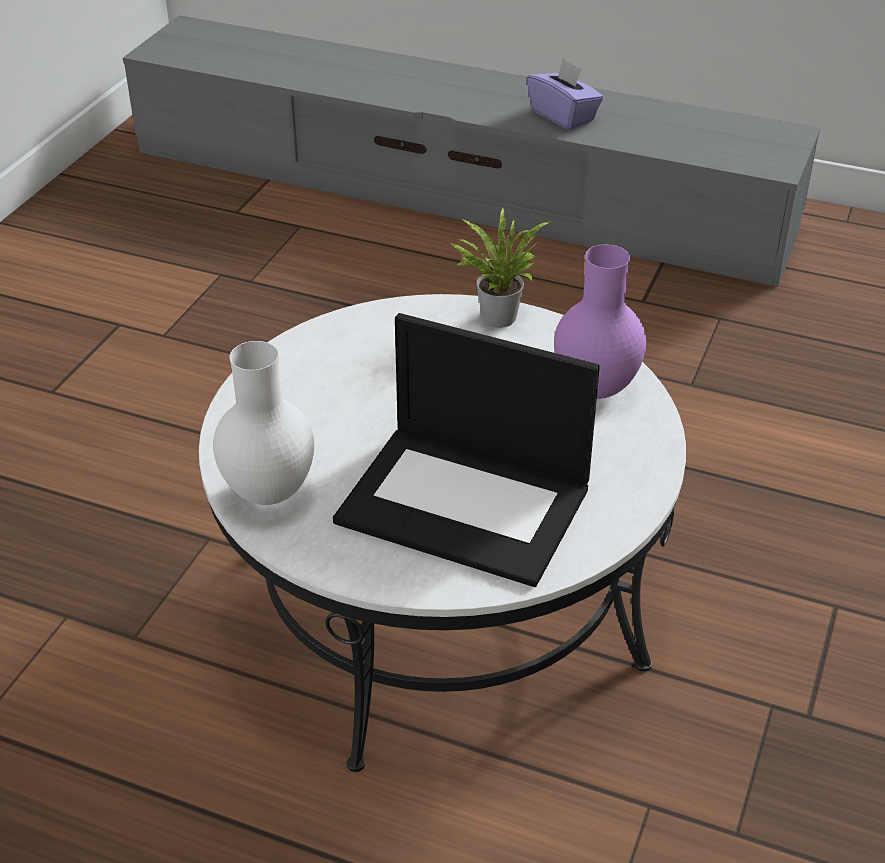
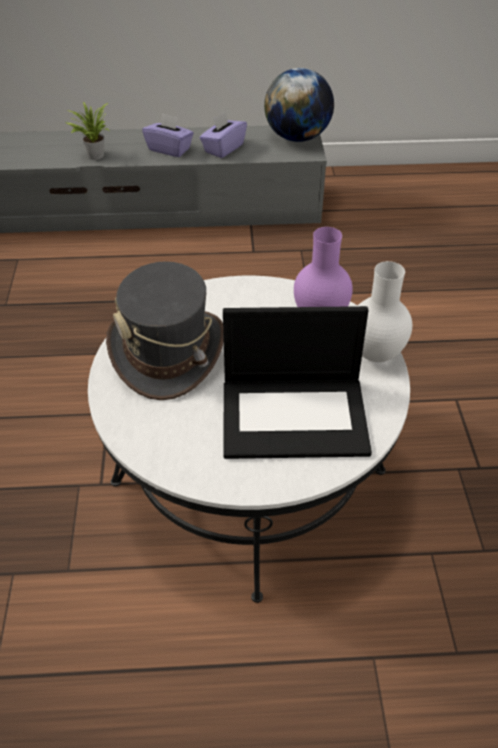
camera: 25 degrees left, 5 degrees up
white vase [213,341,314,505] -> white vase moved to [358,261,412,362]
potted plant [451,207,551,328] -> potted plant moved to [66,102,110,160]
none -> grey hat [106,261,224,400]
none -> purple tissue box [200,111,247,158]
none -> globe [264,68,334,142]

